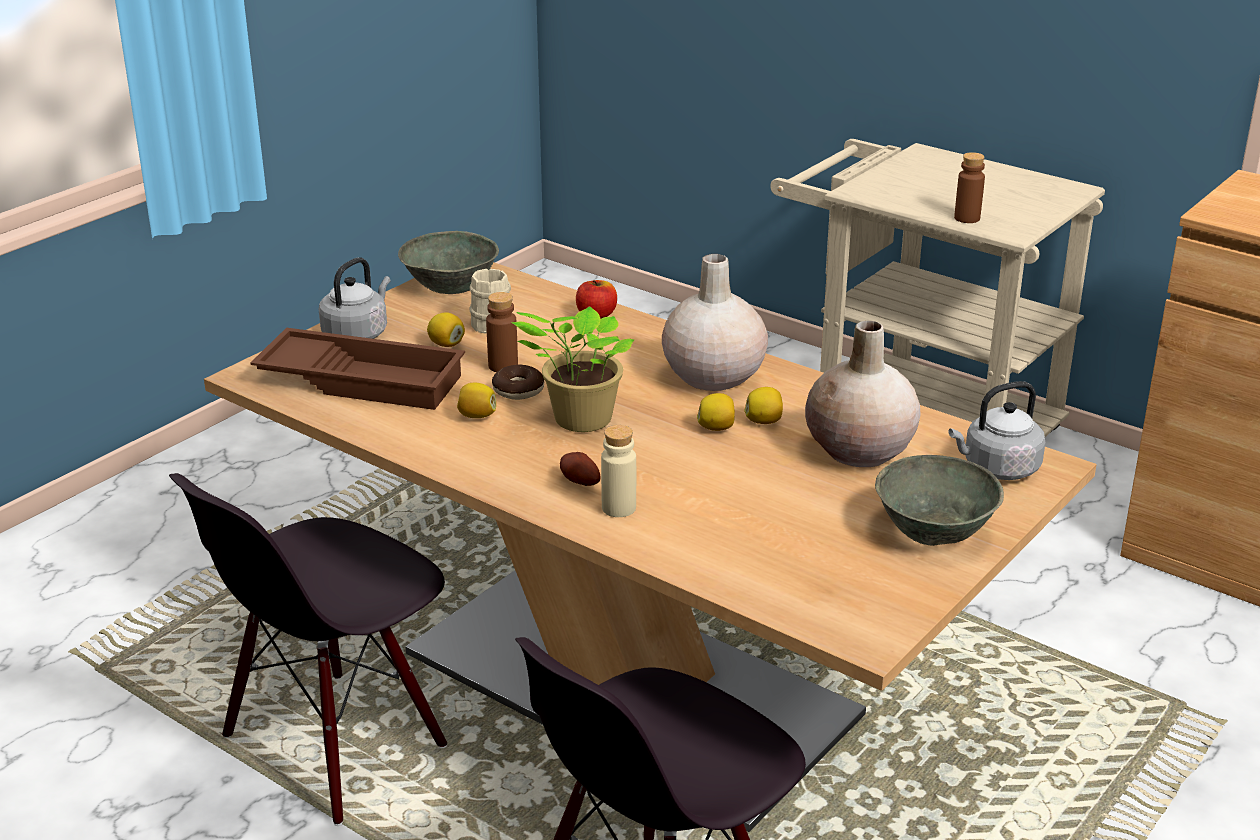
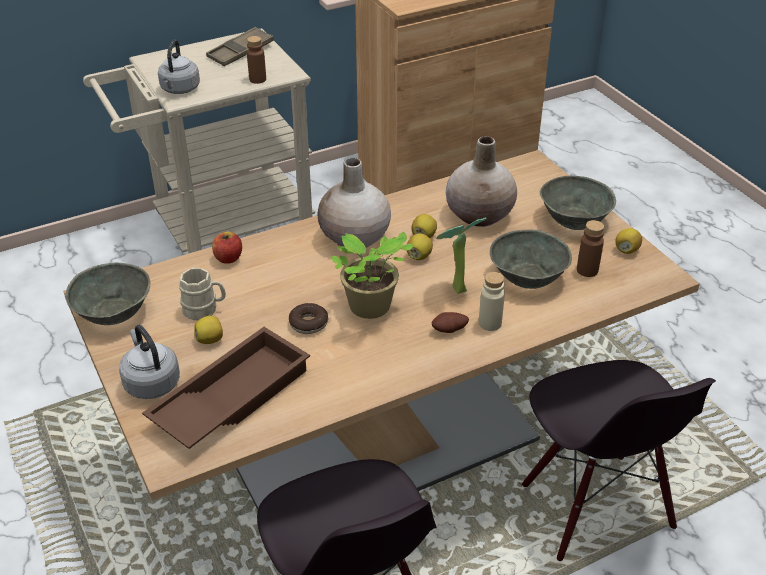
camera: 65 degrees left, 10 degrees up
lemon [457,383,496,418] -> lemon moved to [616,228,642,254]
brown bottle [486,292,518,372] -> brown bottle moved to [577,220,604,277]
grey kettle [948,381,1045,480] -> grey kettle moved to [158,39,200,94]
none -> brown tray [206,27,274,66]
none -> potted plant [436,217,487,294]
none -> grey bowl [490,229,572,289]

